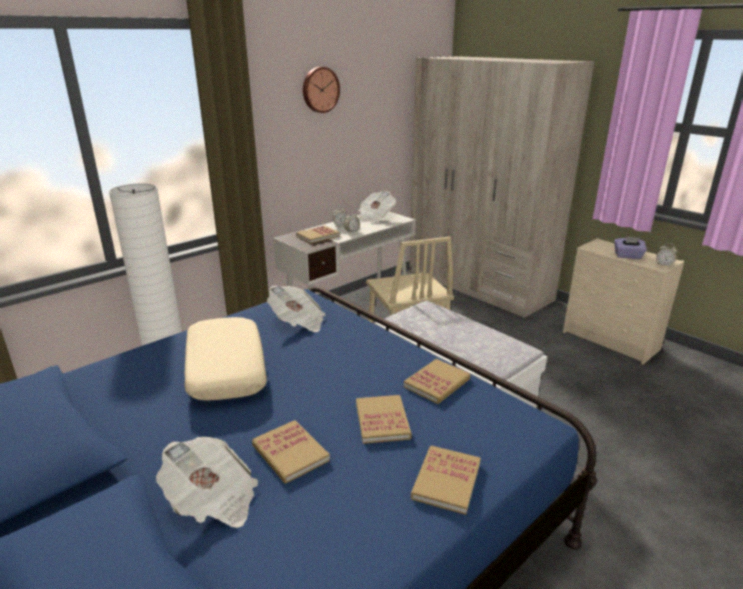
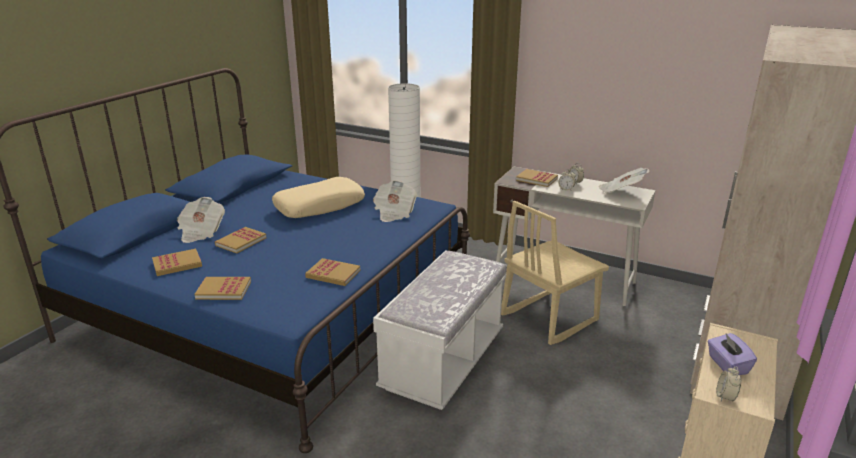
camera: 70 degrees right, 0 degrees up
wall clock [303,67,340,113] -> none
book [356,395,412,444] -> book moved to [152,249,202,276]

